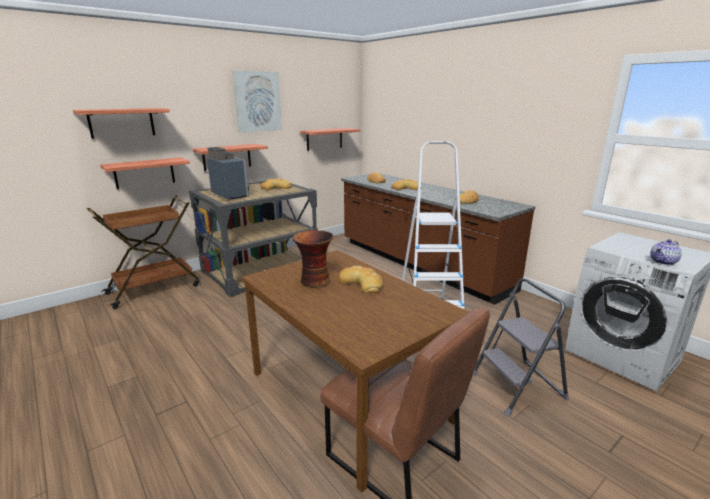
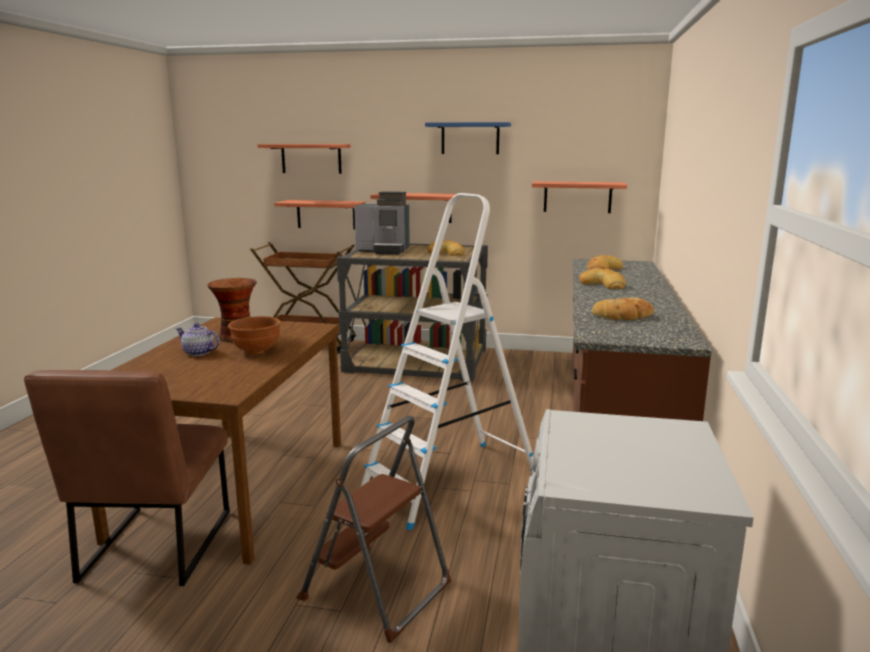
camera: 50 degrees right, 5 degrees down
coffee machine [207,147,249,200] -> coffee machine turned 90 degrees clockwise [354,191,410,255]
picture [233,71,282,132] -> blue shelf [425,122,511,154]
bread [339,265,383,293] -> brown bowl [228,316,281,354]
grey step ladder [472,278,569,416] -> brown step ladder [296,416,451,643]
teapot [650,239,682,265] -> teapot moved to [175,323,220,356]

